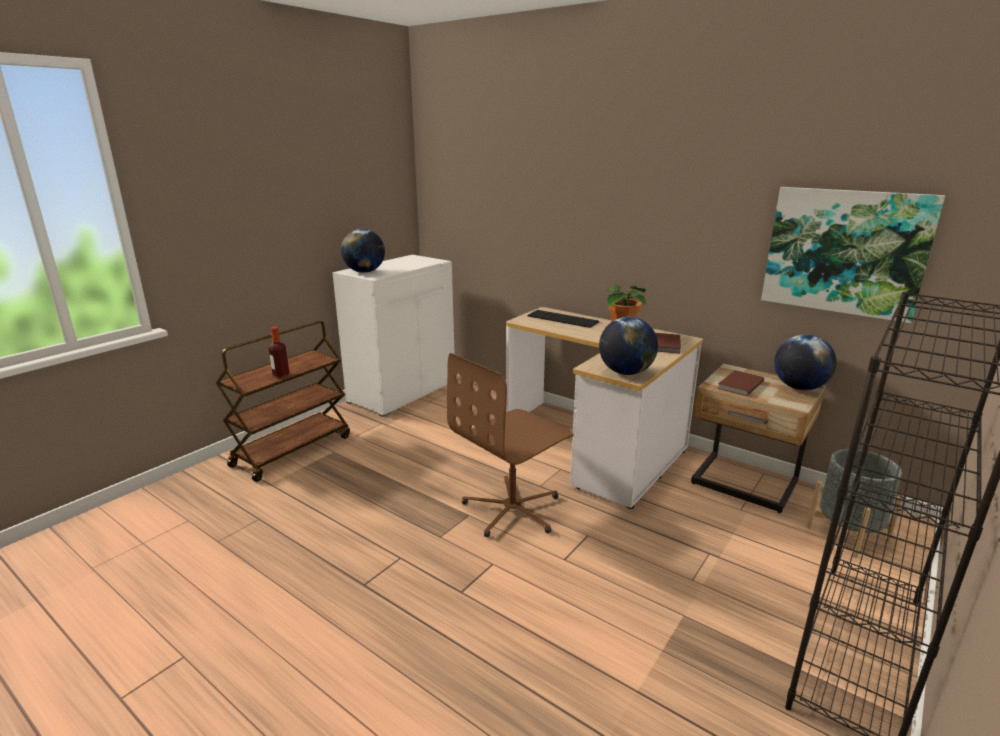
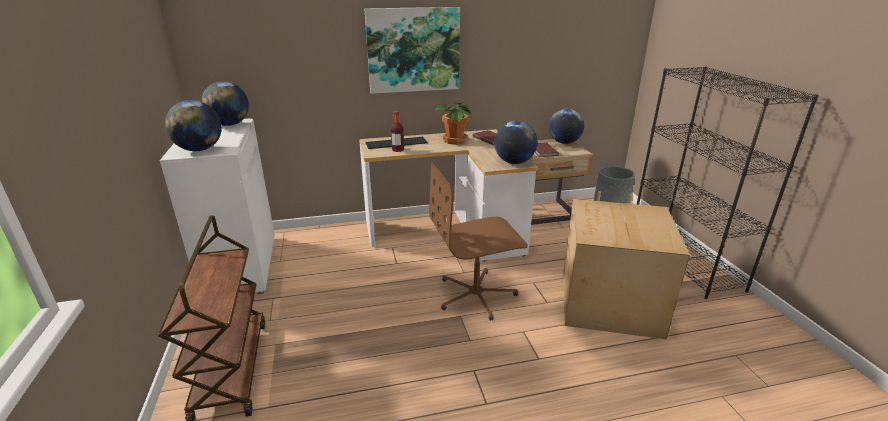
camera: 50 degrees left, 5 degrees up
bottle [269,327,289,378] -> bottle moved to [391,111,404,152]
brown office chair [447,353,574,538] -> brown office chair turned 75 degrees clockwise [429,162,528,321]
picture [761,187,945,323] -> picture moved to [364,7,460,94]
none -> globe [201,81,249,126]
none -> cardboard box [563,199,690,340]

